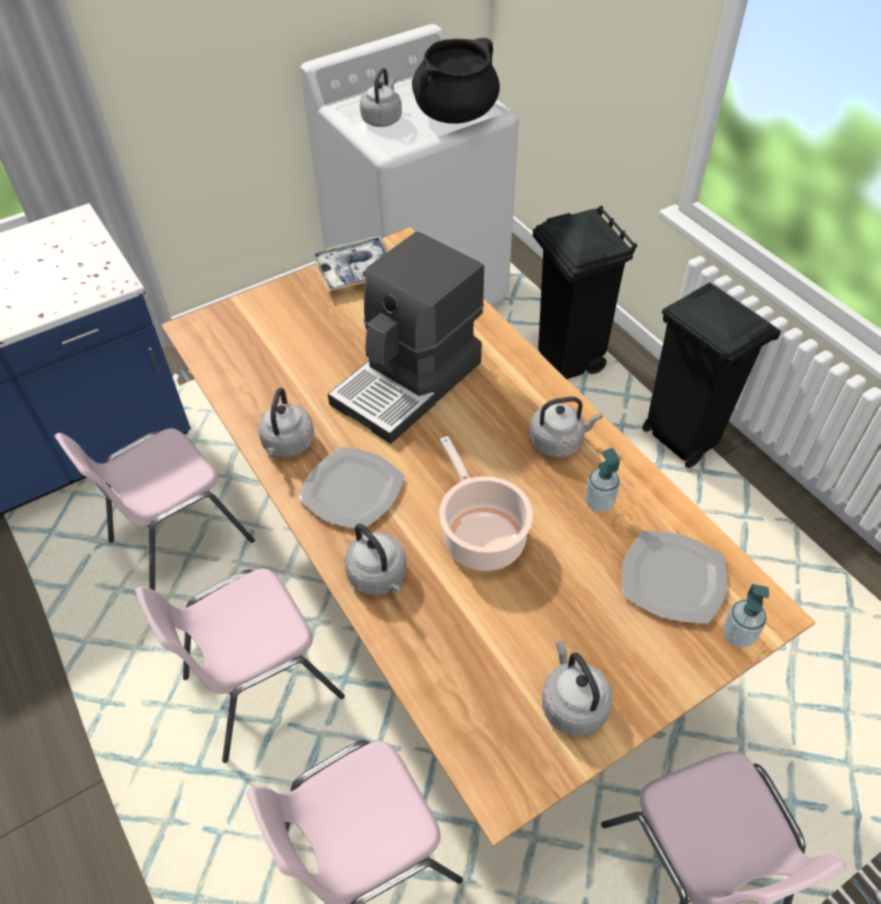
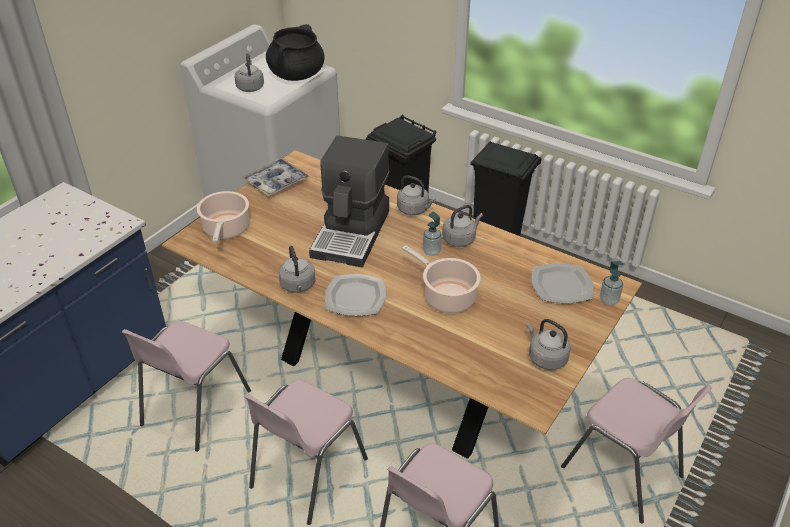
camera: 25 degrees left, 10 degrees down
grey kettle [344,524,407,595] -> grey kettle moved to [397,175,435,215]
soap dispenser [585,448,620,512] -> soap dispenser moved to [423,212,442,256]
none -> cooking pot [197,191,249,242]

